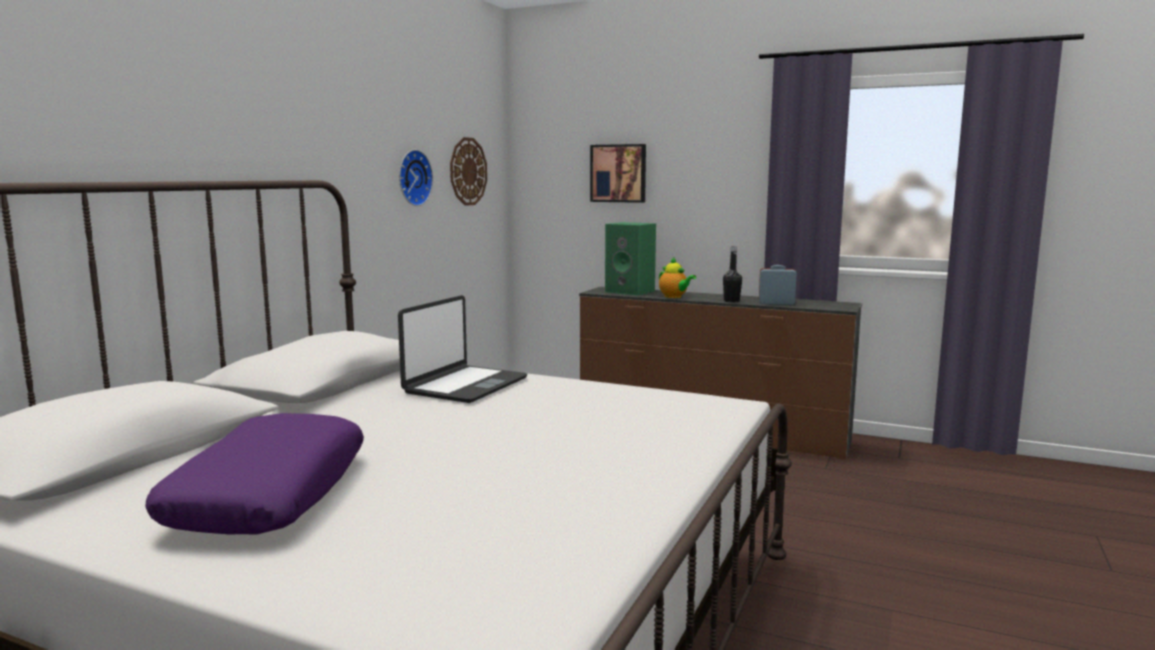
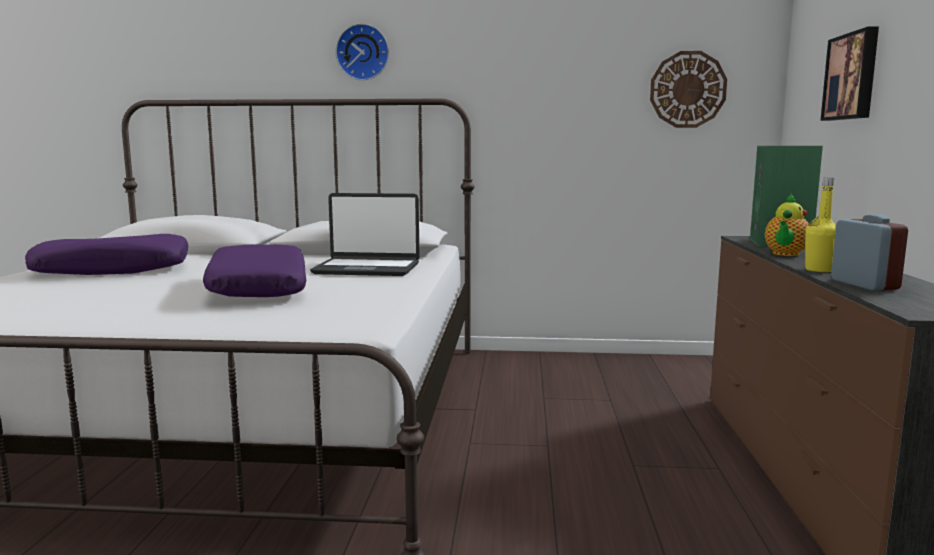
camera: 70 degrees right, 0 degrees up
wall clock [399,150,433,206] -> wall clock moved to [335,23,389,80]
black bottle [723,246,742,302] -> yellow bottle [805,177,836,272]
none -> purple pillow [203,244,306,297]

